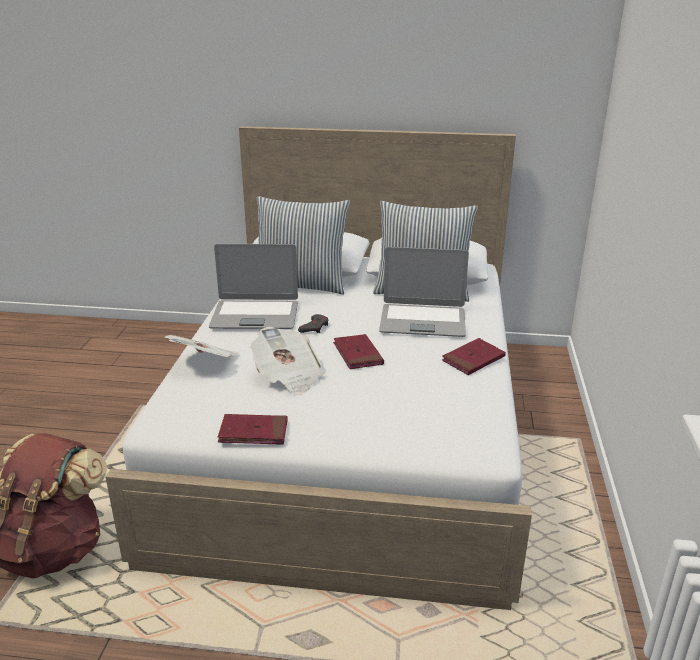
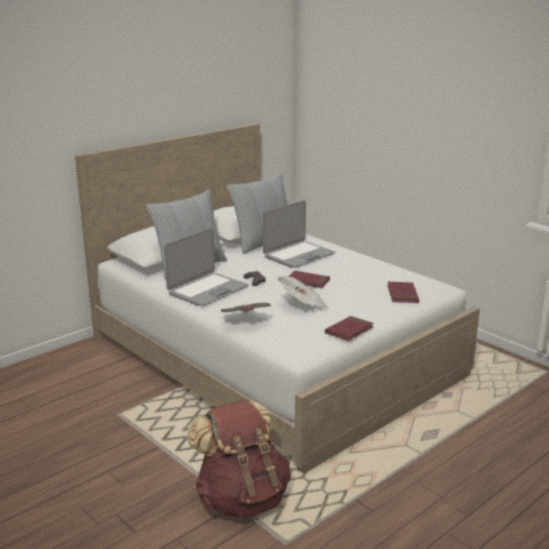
camera: 50 degrees left, 5 degrees down
red book [442,338,506,375] -> red book moved to [387,282,419,303]

